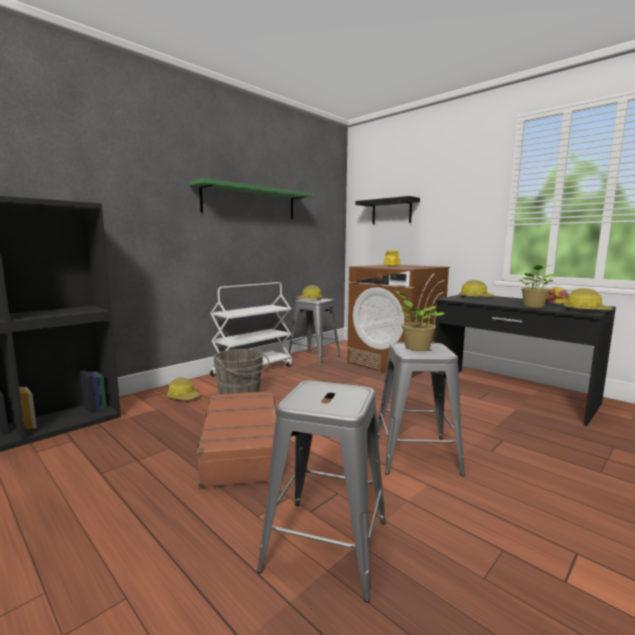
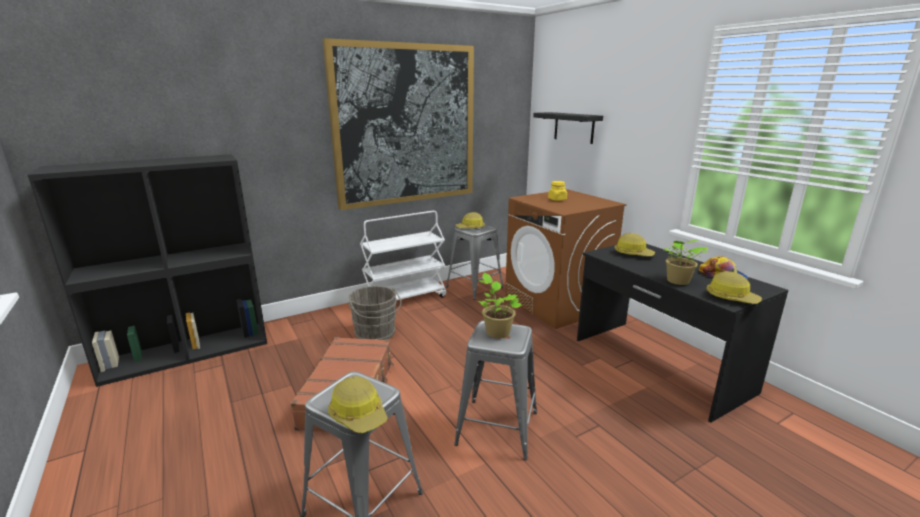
camera: 15 degrees right, 10 degrees up
hard hat [167,377,200,400] -> hard hat moved to [328,376,388,433]
green shelf [189,178,314,219] -> picture [323,38,474,210]

